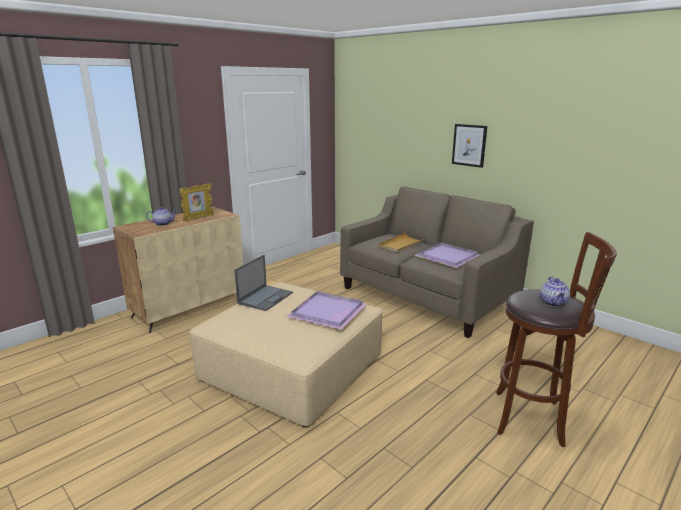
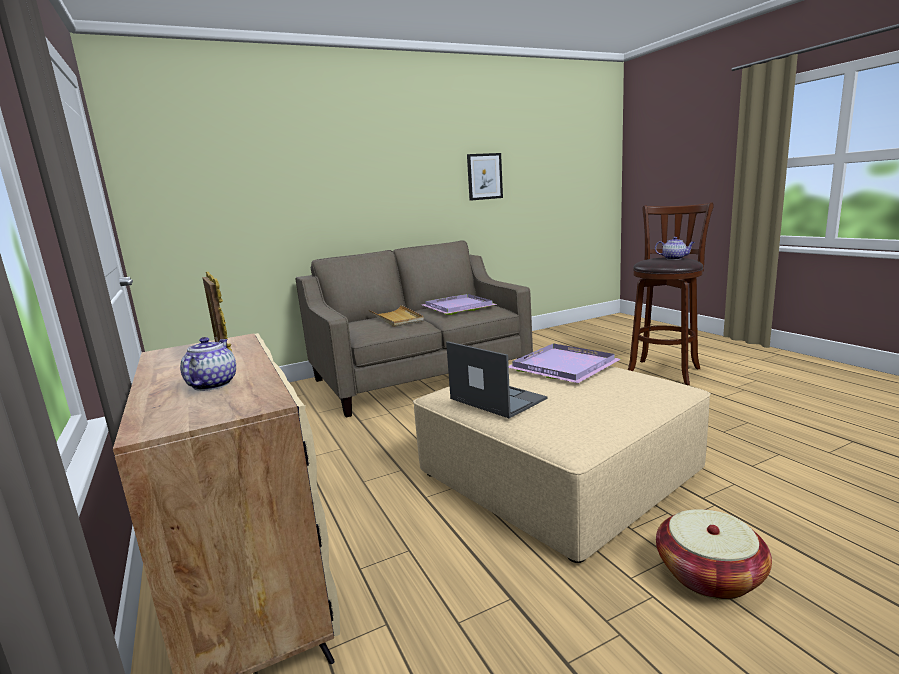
camera: 70 degrees left, 5 degrees down
picture [452,124,487,168] -> picture moved to [467,153,503,201]
none -> basket [656,509,772,600]

